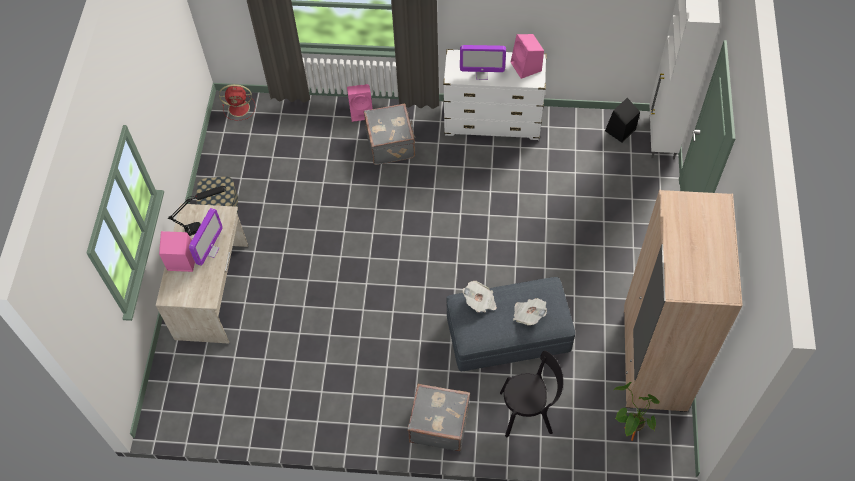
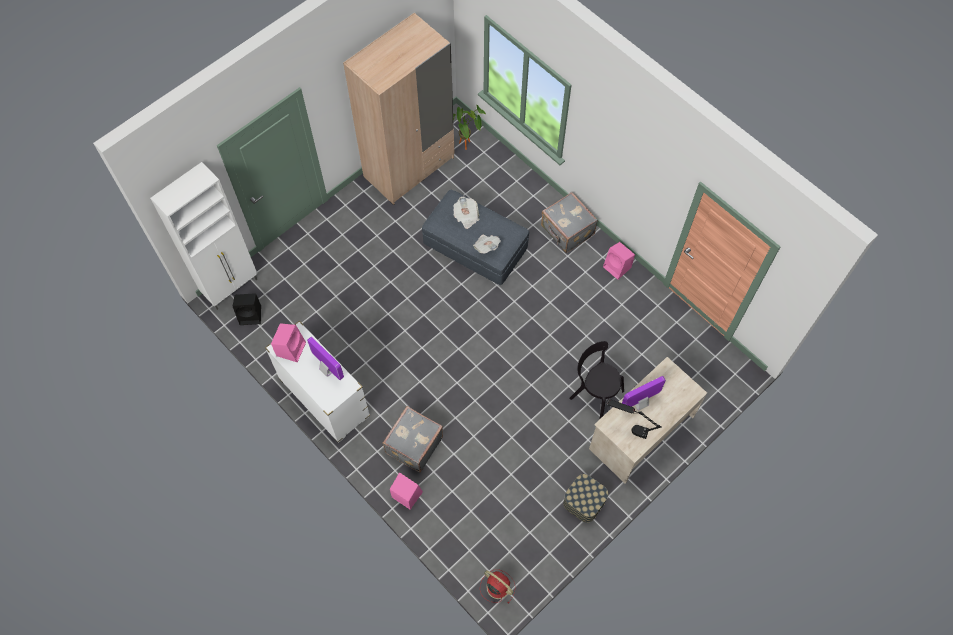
camera: 140 degrees left, 5 degrees up
pink speaker [159,231,195,272] -> pink speaker moved to [603,242,635,280]
black chair [500,351,563,437] -> black chair moved to [569,341,624,419]

